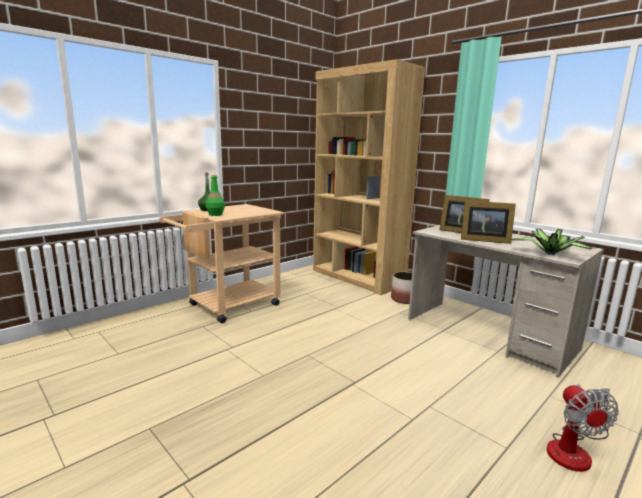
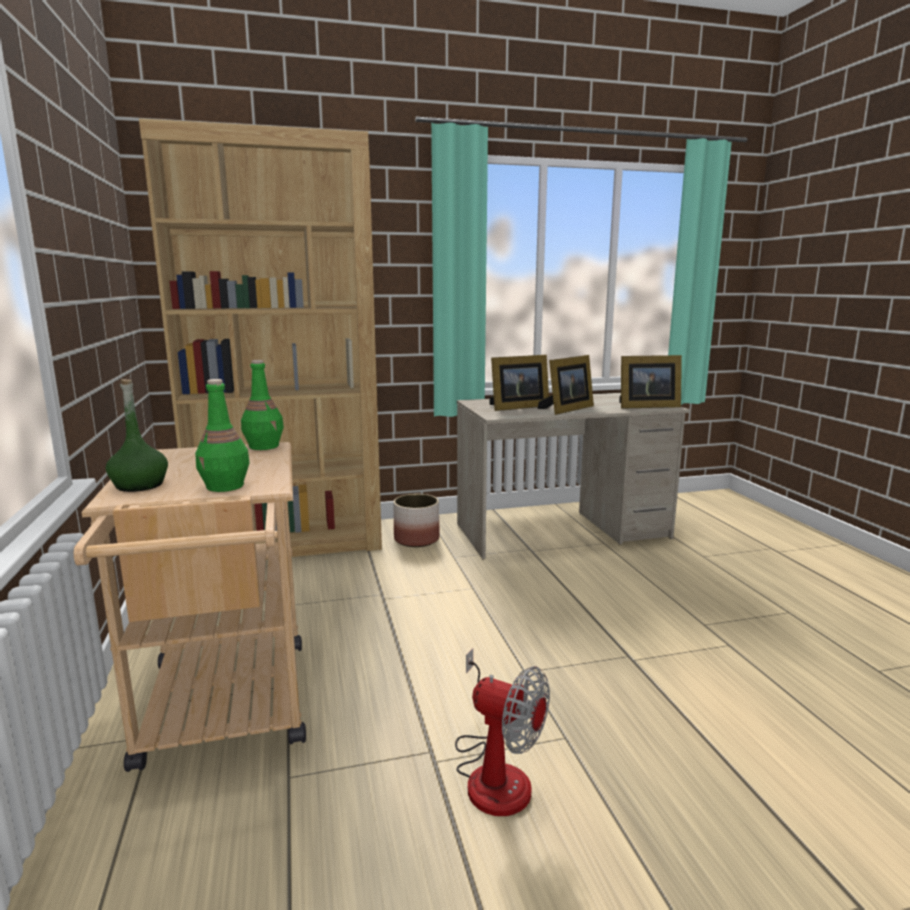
camera: 60 degrees left, 0 degrees up
potted plant [511,229,593,255] -> picture frame [619,355,682,409]
fan [547,384,619,472] -> fan moved to [455,648,550,816]
none -> green bottle [241,360,284,450]

